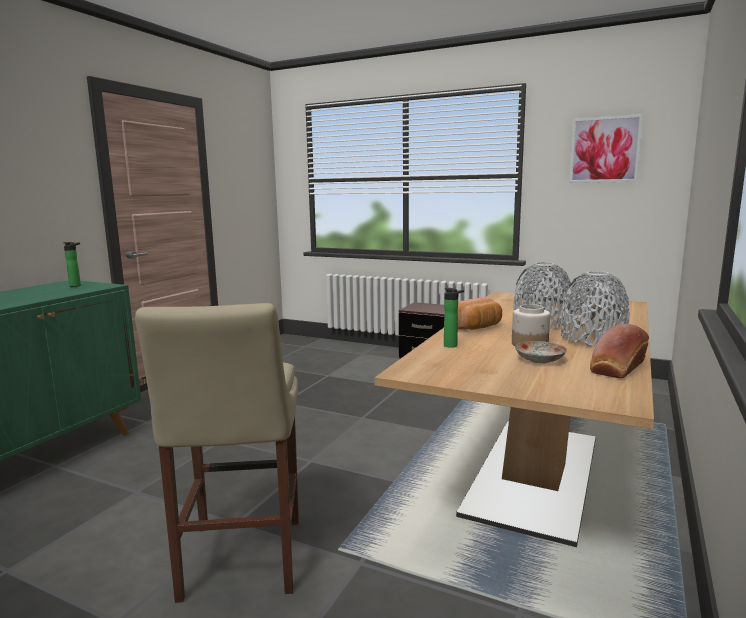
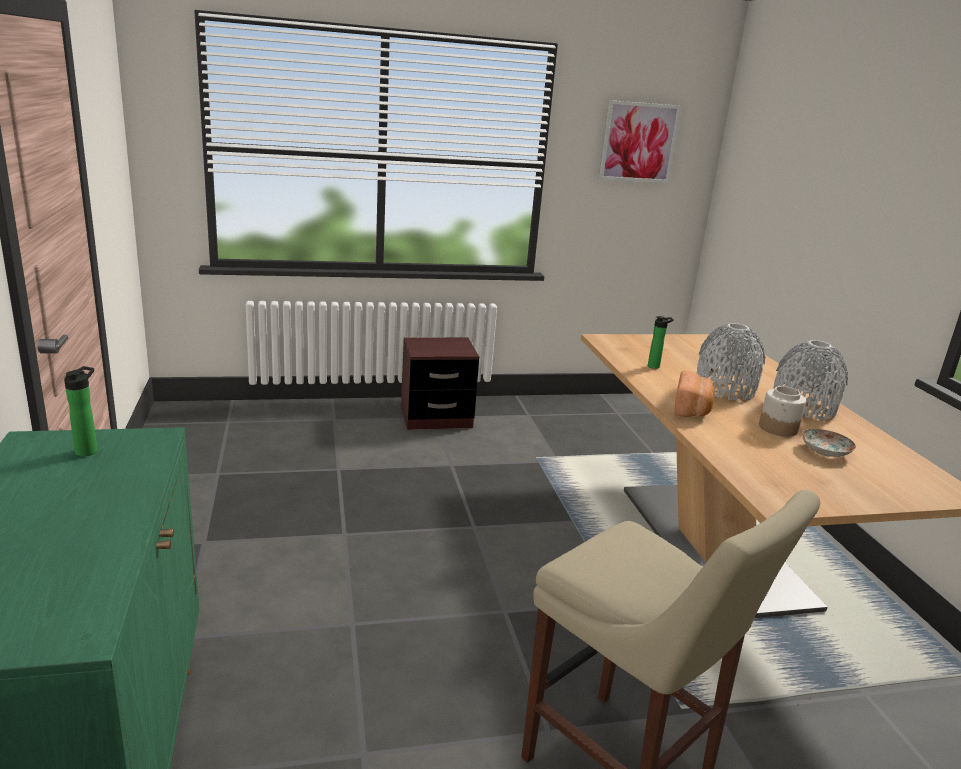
camera: 40 degrees left, 10 degrees up
bottle [444,288,464,348] -> bottle moved to [648,316,674,369]
bread [590,324,649,378] -> none

